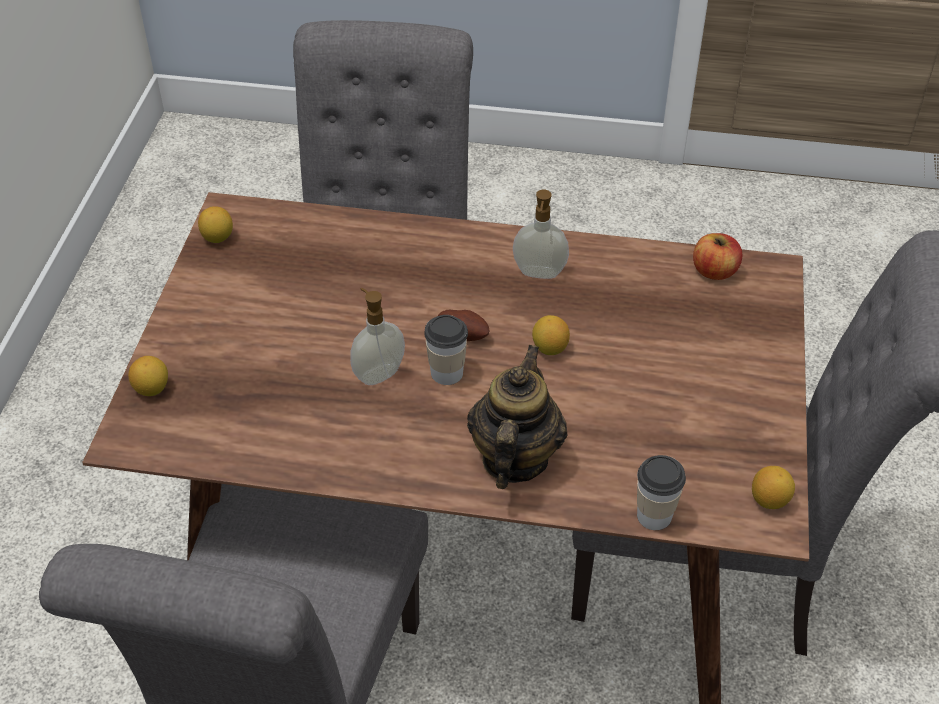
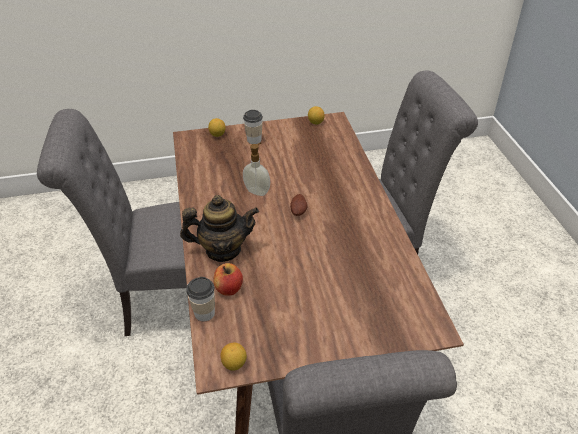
camera: 70 degrees right, 5 degrees down
cup [424,315,468,385] -> cup moved to [243,110,263,144]
soap dispenser [513,190,569,279] -> none
lemon [532,315,570,355] -> none
apple [693,233,742,280] -> apple moved to [213,263,243,296]

